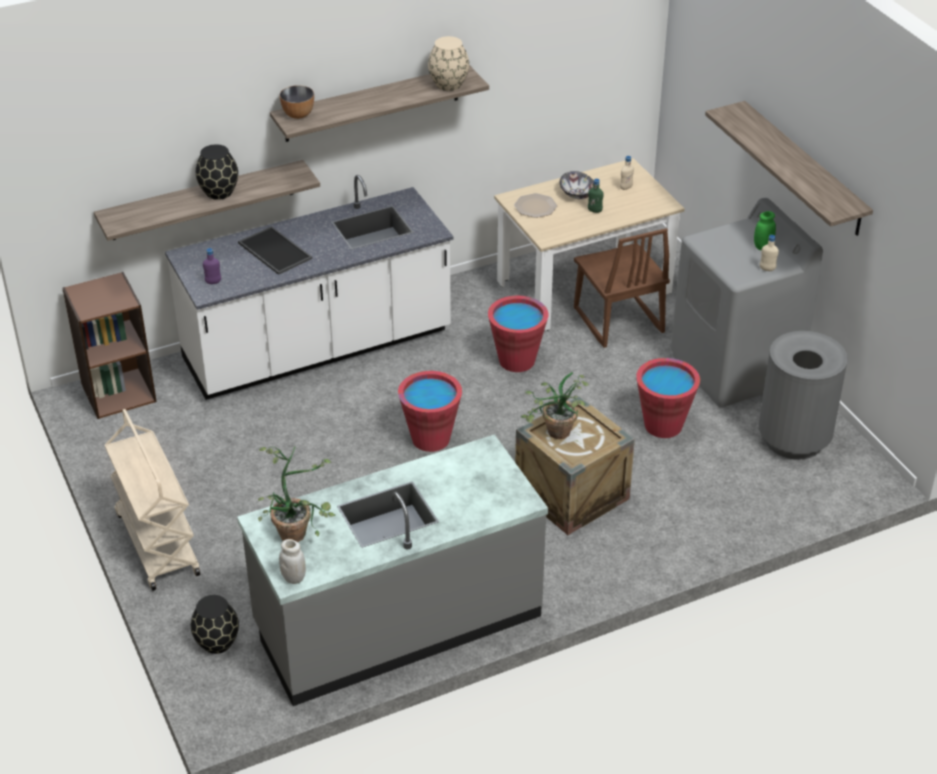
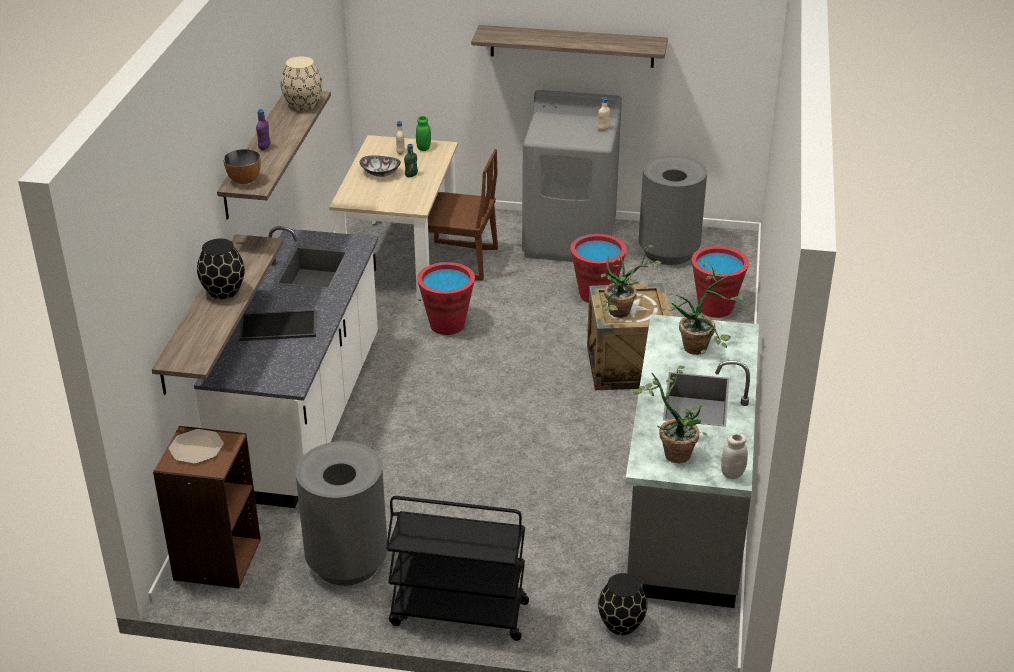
camera: 55 degrees left, 5 degrees down
beige cart [105,409,200,591] -> black cart [386,496,529,641]
purple bottle [203,248,221,284] -> purple bottle moved to [256,109,271,150]
red bucket [398,371,462,452] -> red bucket moved to [692,246,749,318]
plate [514,193,557,218] -> plate moved to [169,429,224,464]
green jar [754,211,776,250] -> green jar moved to [416,116,431,151]
none -> grey trash can [296,441,387,586]
none -> potted plant [661,260,743,355]

